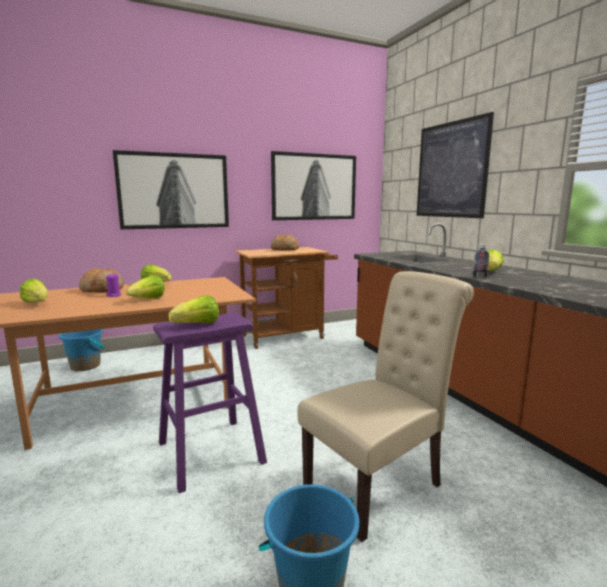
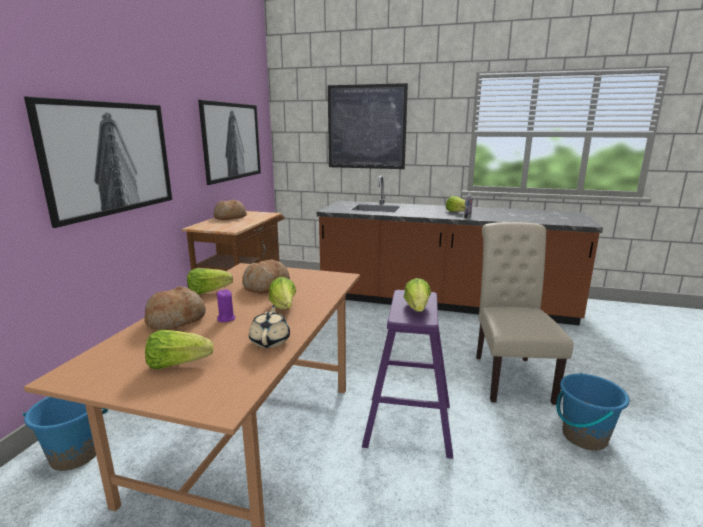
camera: 50 degrees left, 5 degrees up
none -> bread [242,260,290,294]
none -> beige teapot [249,305,290,348]

